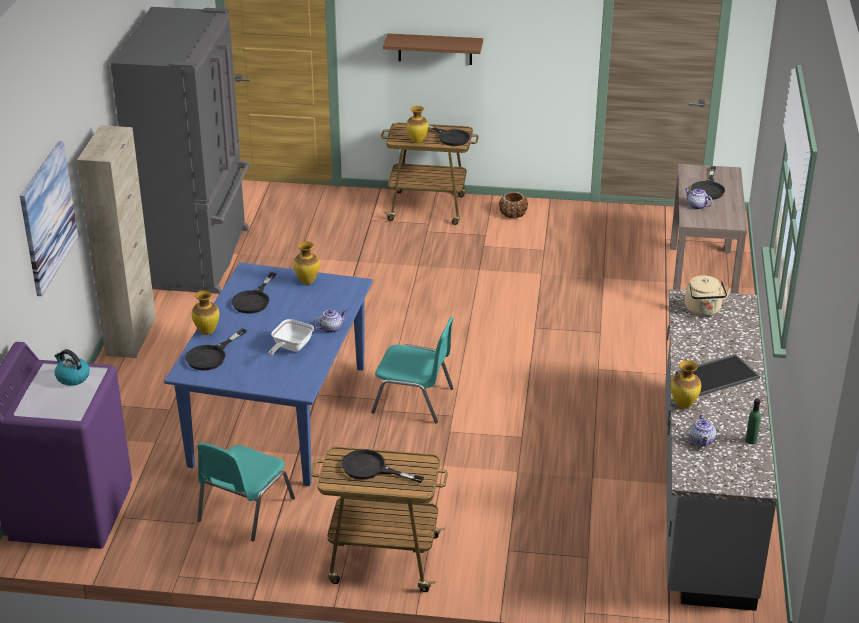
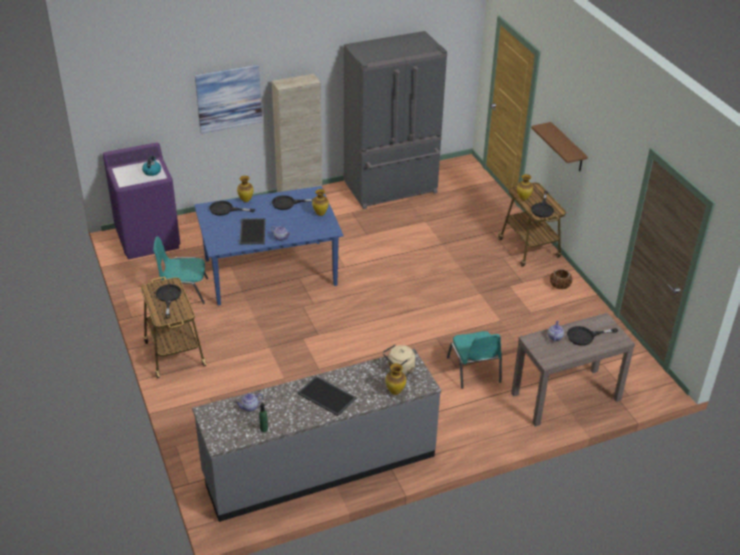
camera: 60 degrees right, 5 degrees up
frying pan [269,319,314,356] -> tray [240,218,266,245]
turquoise chair [371,317,454,423] -> turquoise chair moved to [447,331,502,389]
vase [671,360,701,409] -> vase moved to [385,363,406,395]

